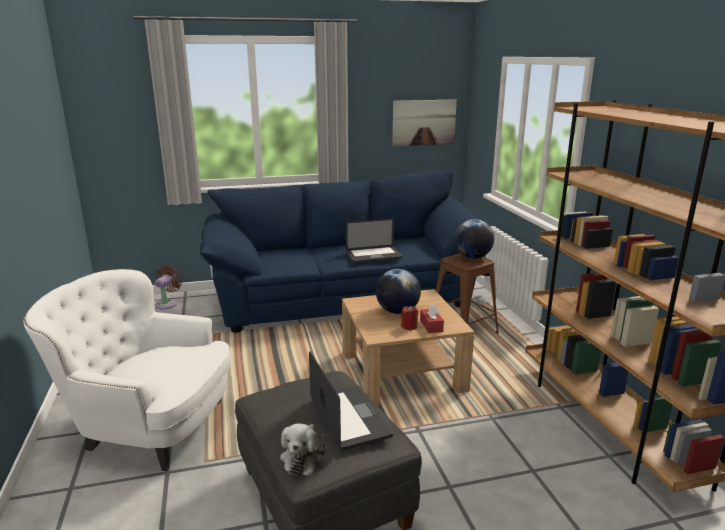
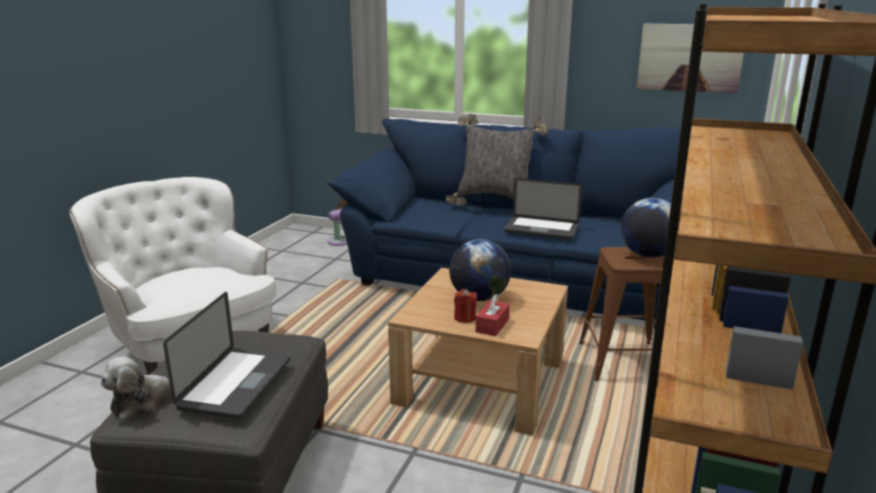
camera: 35 degrees right, 0 degrees up
none -> pillow [446,114,549,206]

